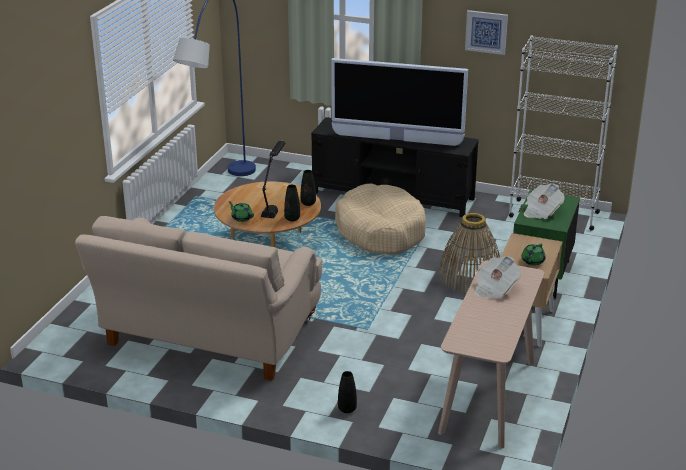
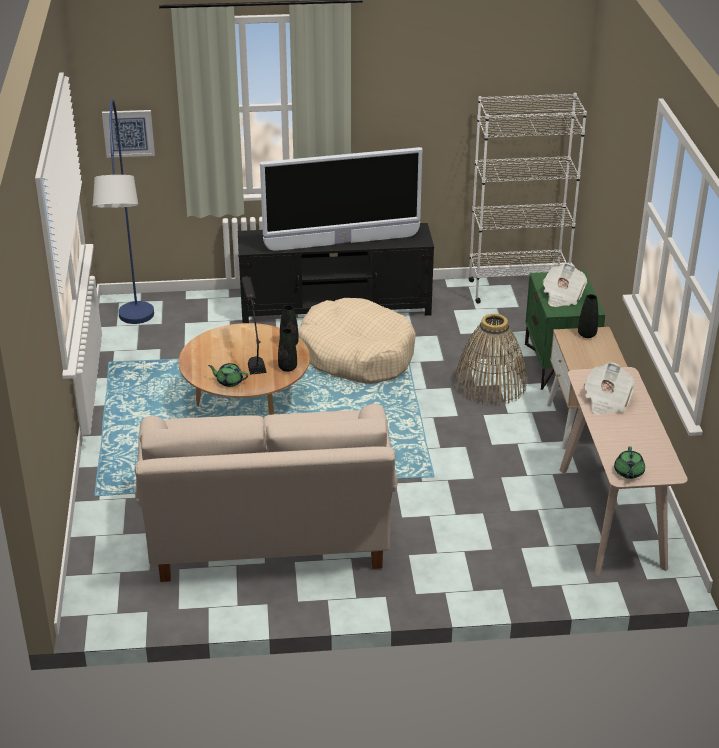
camera: 25 degrees left, 5 degrees up
black vase [338,371,357,413] -> black vase moved to [578,294,598,338]
picture [465,10,508,55] -> picture moved to [102,110,155,158]
green teapot [521,243,546,266] -> green teapot moved to [614,446,645,479]

